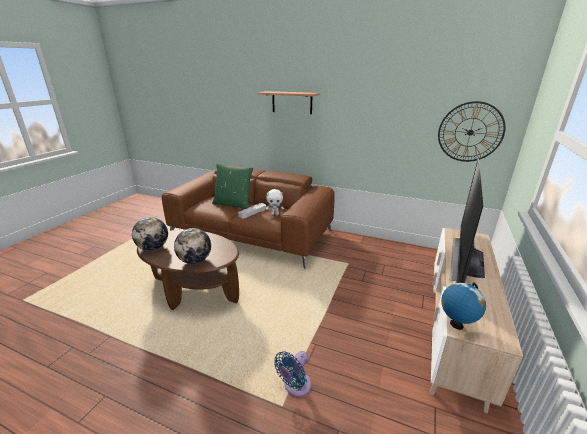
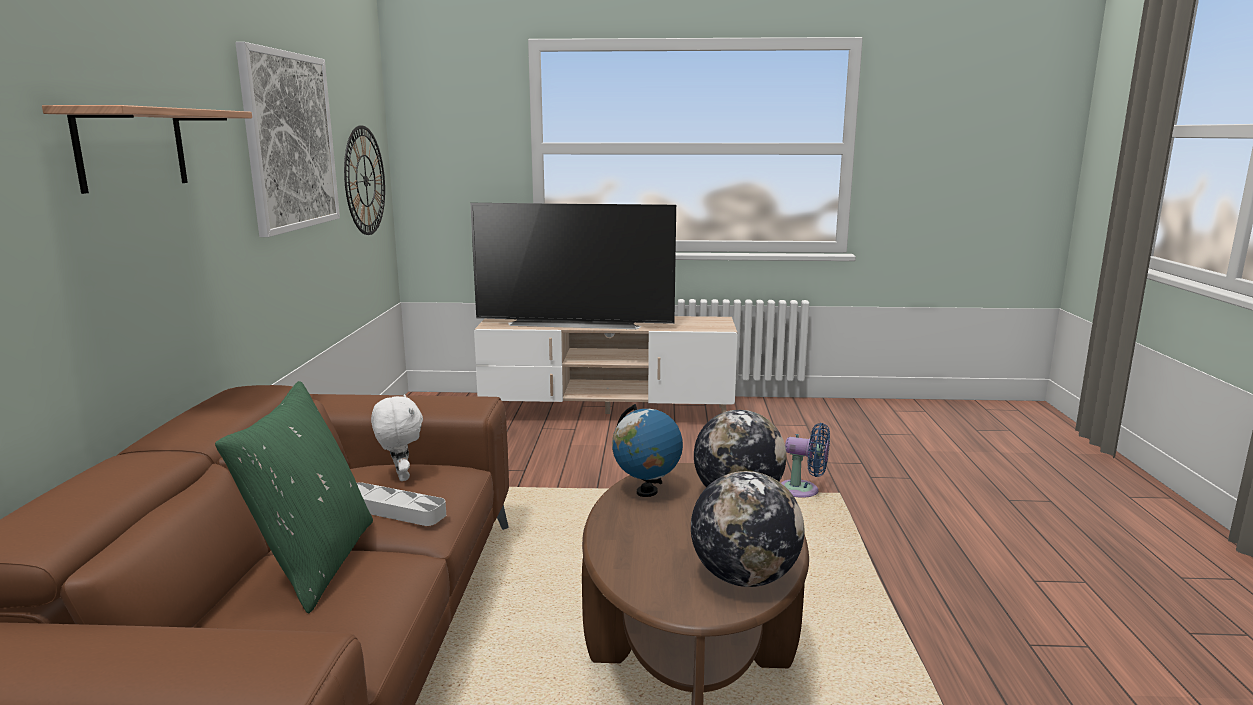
camera: 110 degrees left, 10 degrees down
globe [441,282,486,330] -> globe moved to [612,404,683,497]
none -> picture [235,42,340,237]

